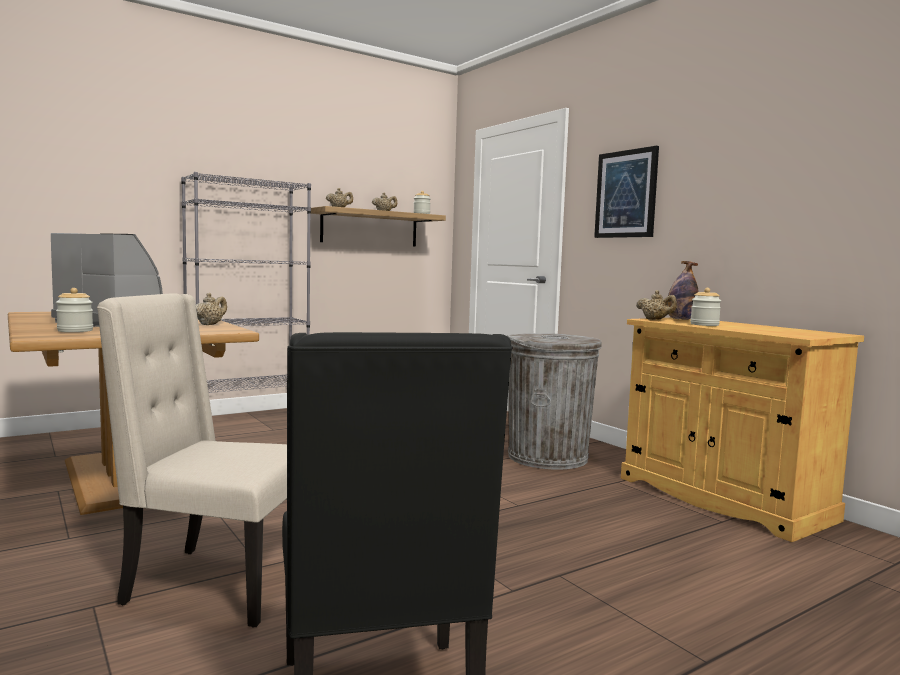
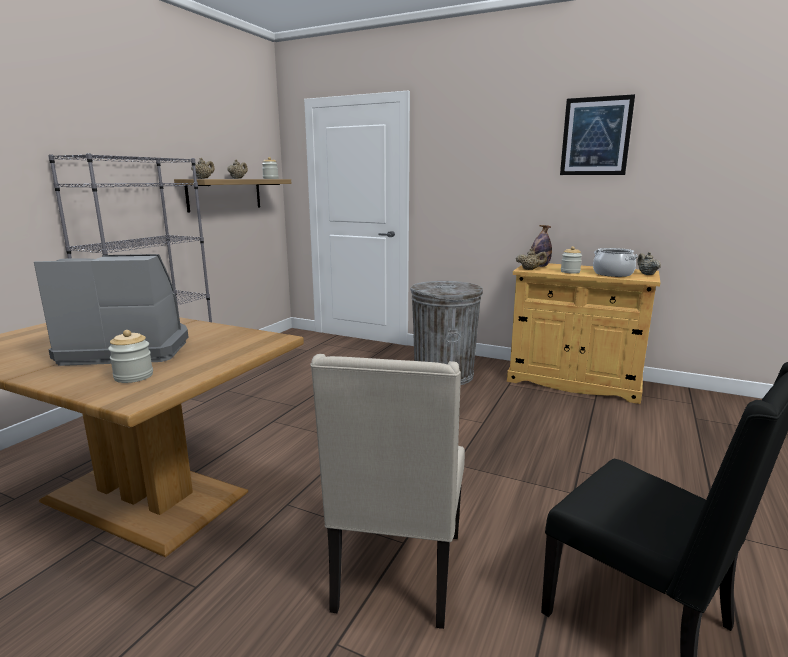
camera: 30 degrees left, 10 degrees up
beige chair [97,293,287,628] -> beige chair turned 60 degrees counterclockwise [310,354,465,629]
beige teapot [196,293,227,325] -> beige teapot moved to [637,252,661,275]
picture [594,146,659,238] -> picture moved to [560,94,635,175]
none -> cooking pot [593,248,638,277]

